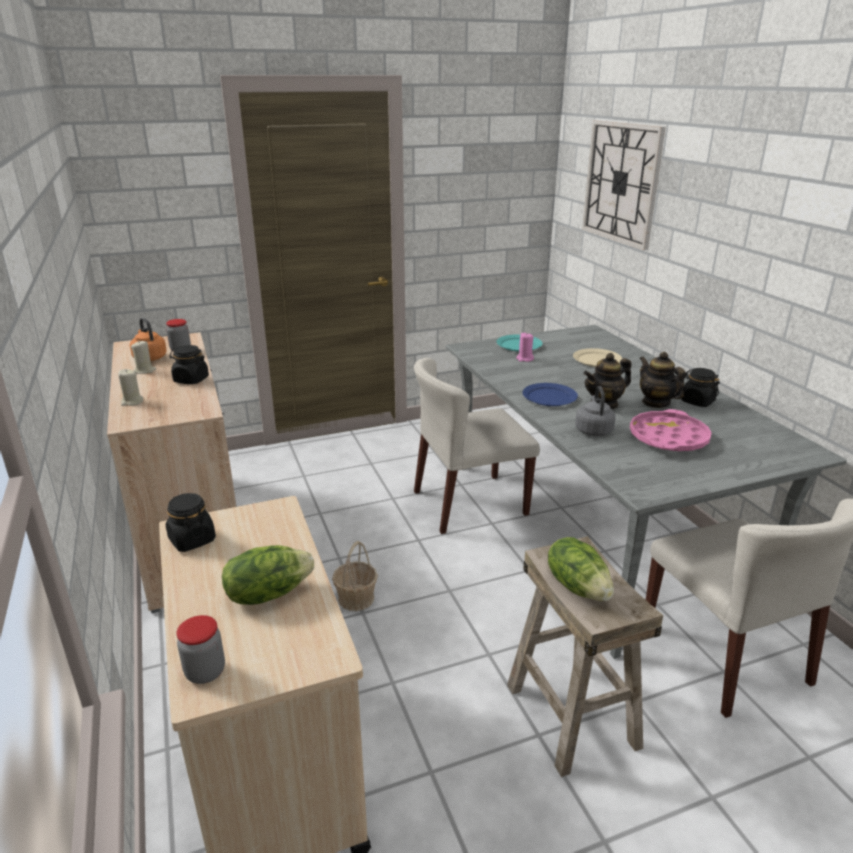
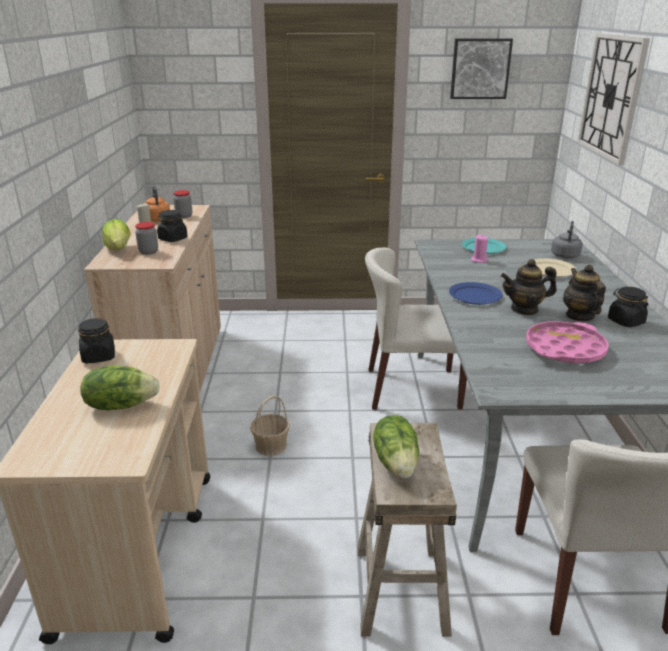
camera: 20 degrees right, 0 degrees up
beige candle [118,369,143,406] -> lettuce [102,219,131,250]
jar [176,615,225,684] -> jar moved to [135,222,158,255]
grey kettle [576,386,616,436] -> grey kettle moved to [551,221,583,258]
none -> picture [450,38,513,99]

